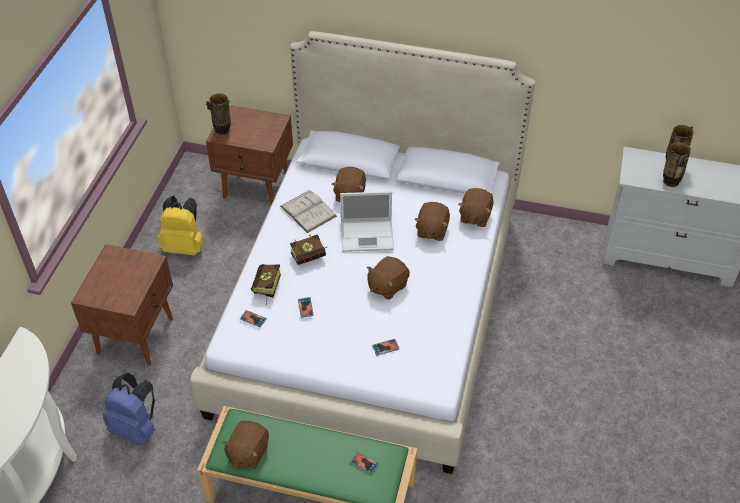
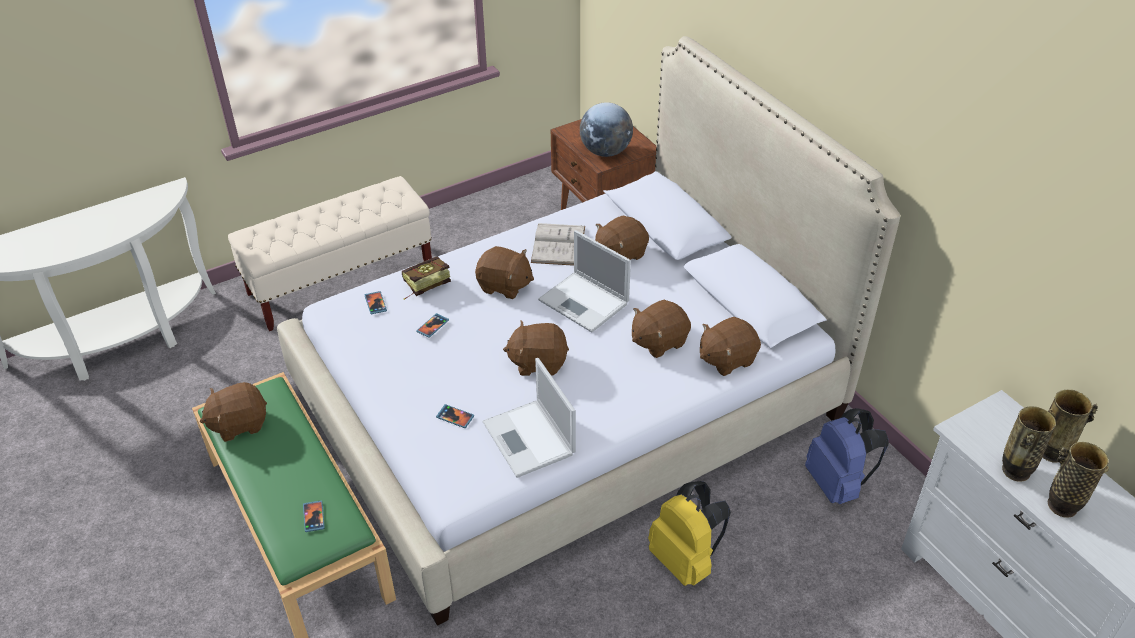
camera: 45 degrees right, 5 degrees down
brown nightstand [71,244,173,366] -> beige bench [228,176,432,331]
blue backpack [103,373,155,445] -> blue backpack moved to [805,408,889,504]
yellow backpack [158,195,203,255] -> yellow backpack moved to [648,481,731,586]
vase [206,93,231,135] -> vase moved to [1048,442,1109,518]
book [290,234,328,265] -> brown plush toy [475,246,534,299]
none -> laptop [482,358,576,478]
none -> globe [580,102,633,157]

